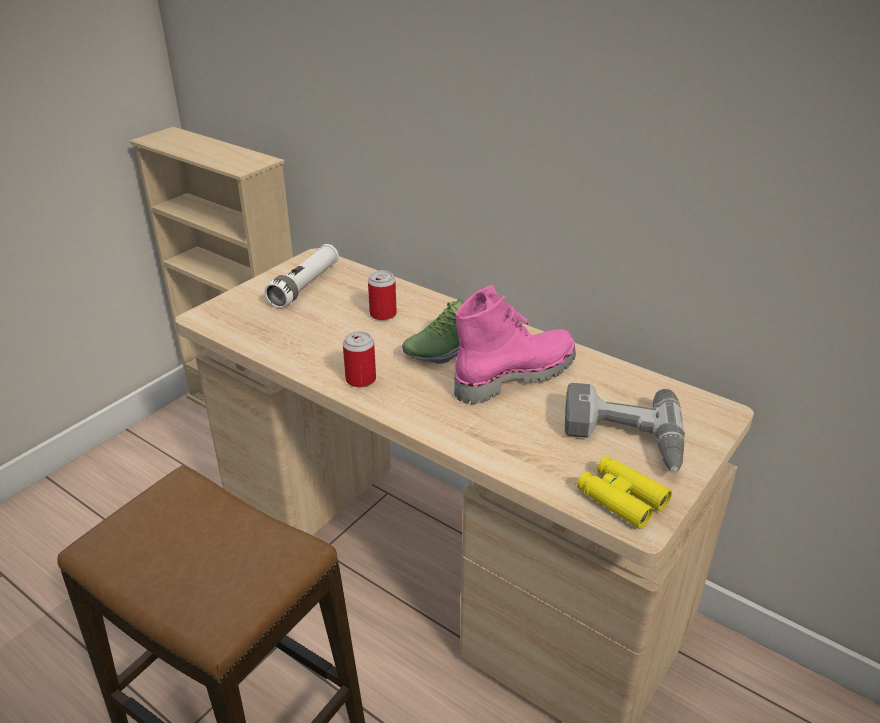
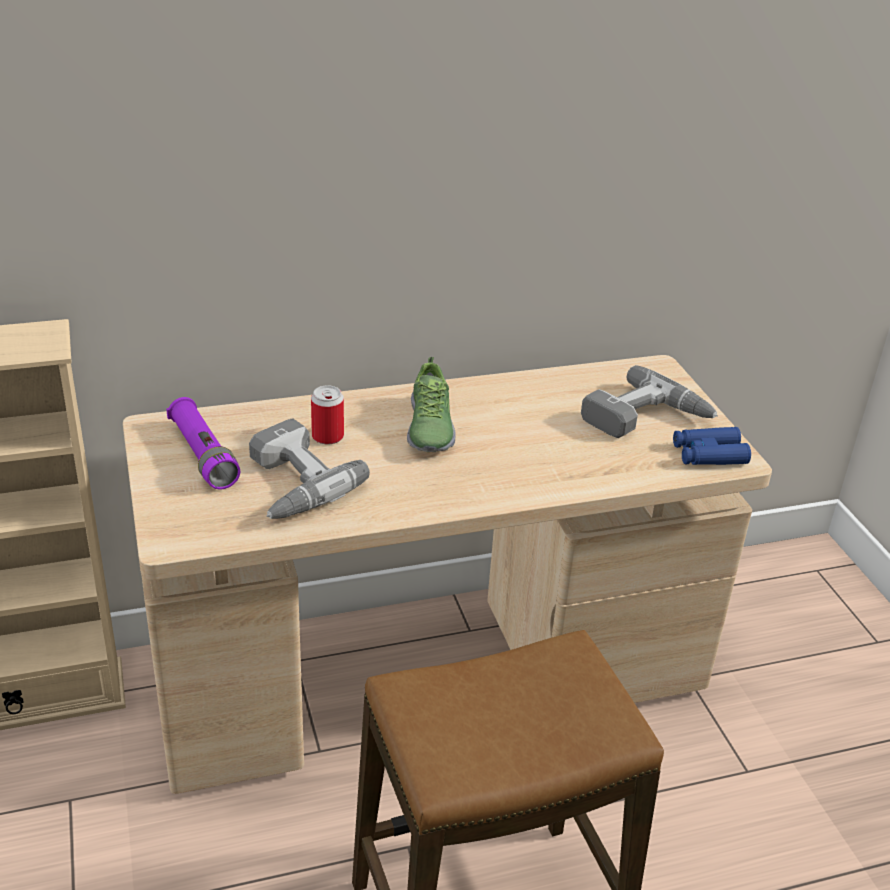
camera: 55 degrees left, 0 degrees up
white flashlight [265,244,339,308] -> purple flashlight [166,397,240,490]
can [343,331,376,387] -> none
pink boot [454,285,576,404] -> none
yellow binoculars [577,456,672,529] -> blue binoculars [673,427,751,465]
none -> power drill [249,419,370,519]

